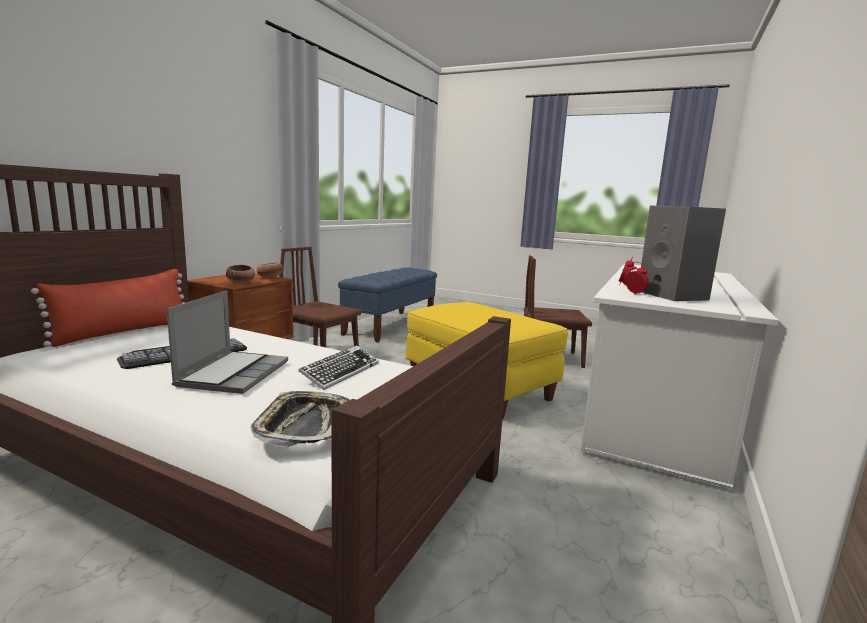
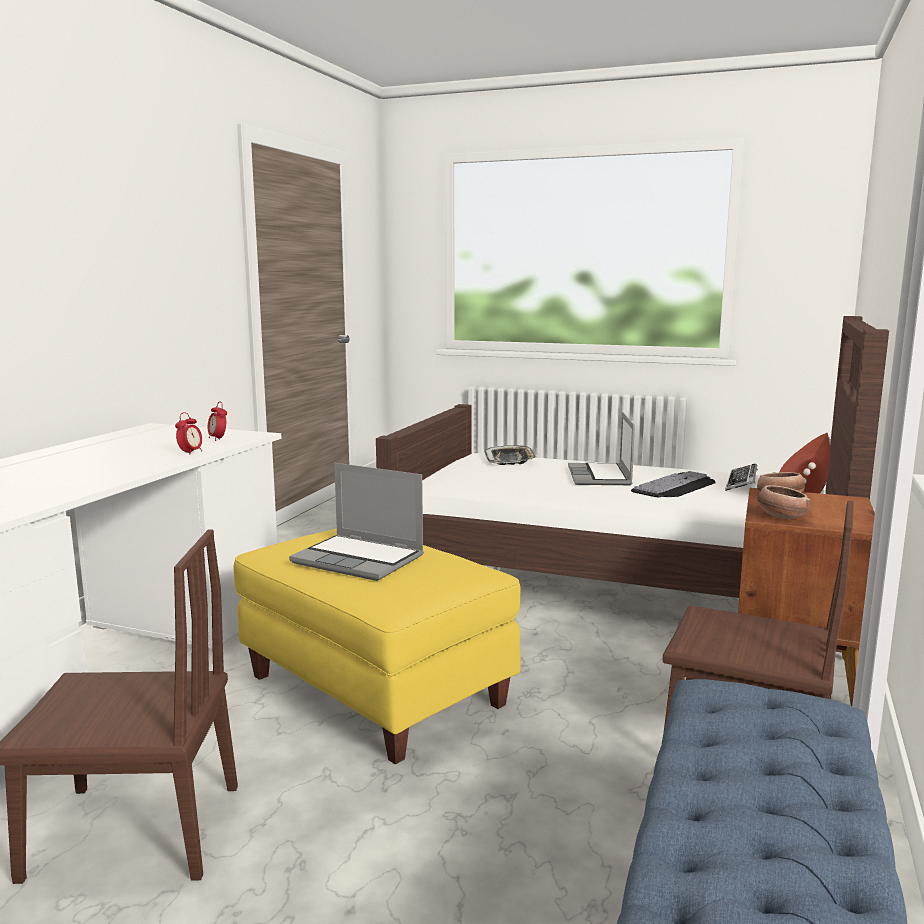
camera: 175 degrees right, 0 degrees up
keyboard [298,345,379,390] -> keyboard moved to [725,464,758,491]
grey speaker [641,206,726,301] -> none
none -> laptop [289,463,424,581]

